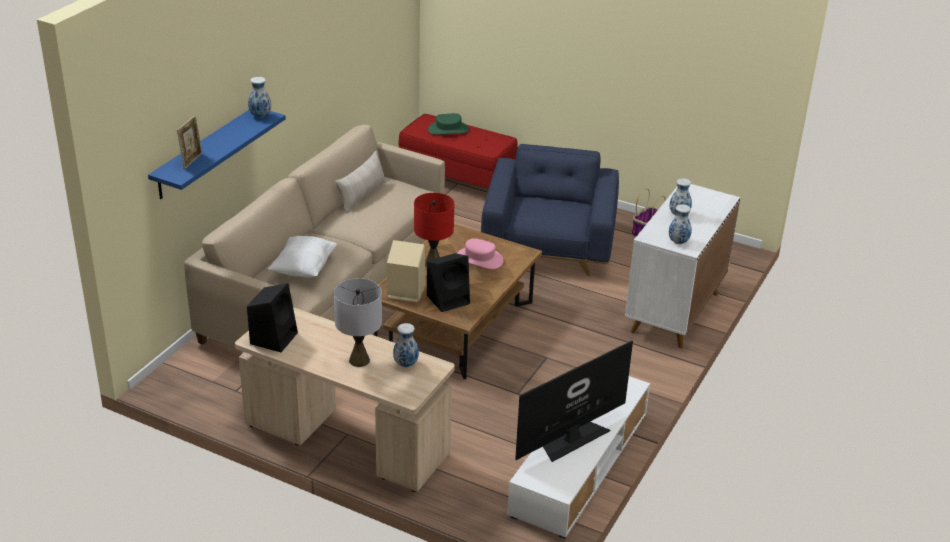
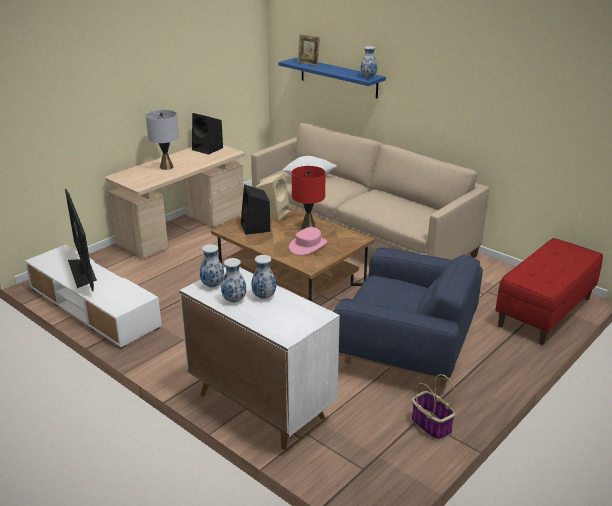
camera: 105 degrees right, 5 degrees down
beige pillow [335,150,386,214] -> none
vase [393,323,419,367] -> vase moved to [221,258,246,303]
green hat [428,113,469,135] -> none

